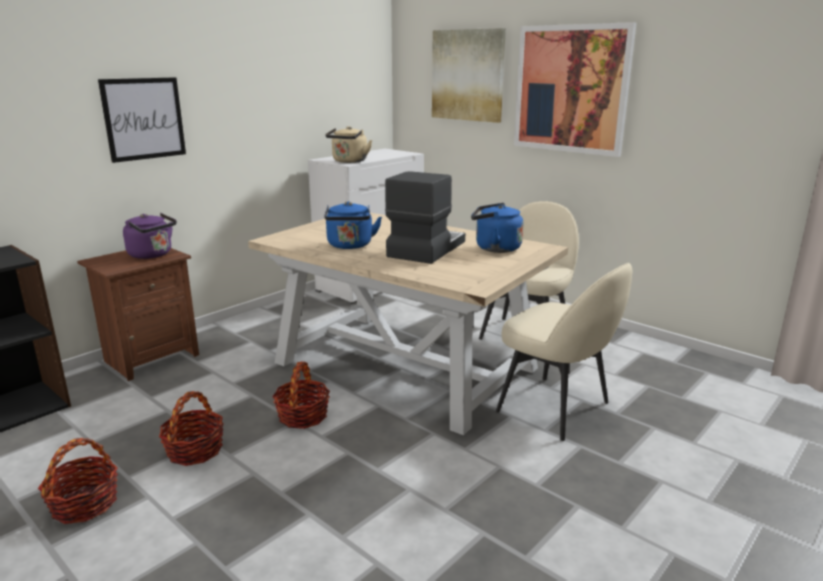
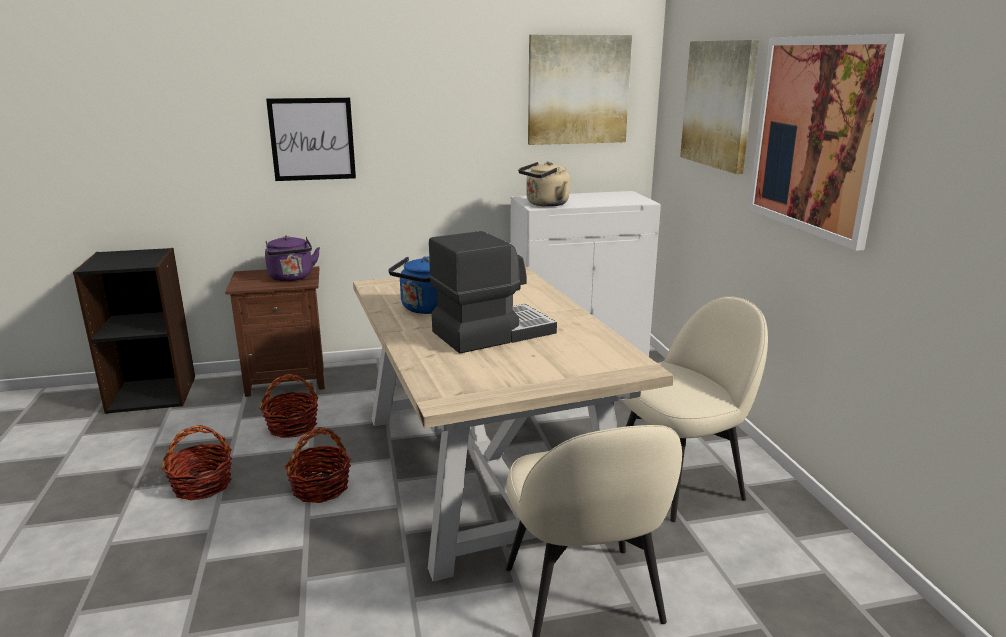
camera: 35 degrees right, 0 degrees up
basket [38,438,118,524] -> basket moved to [260,374,318,438]
blue kettle [471,203,524,253] -> none
none -> picture [528,35,632,145]

